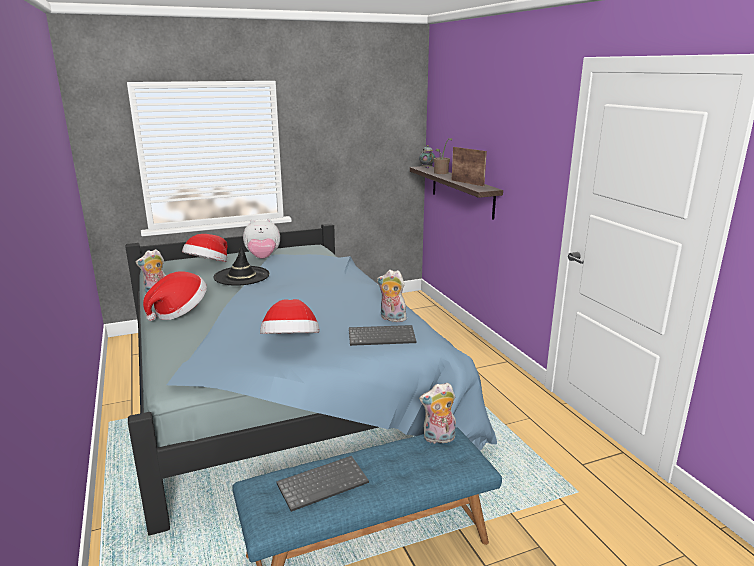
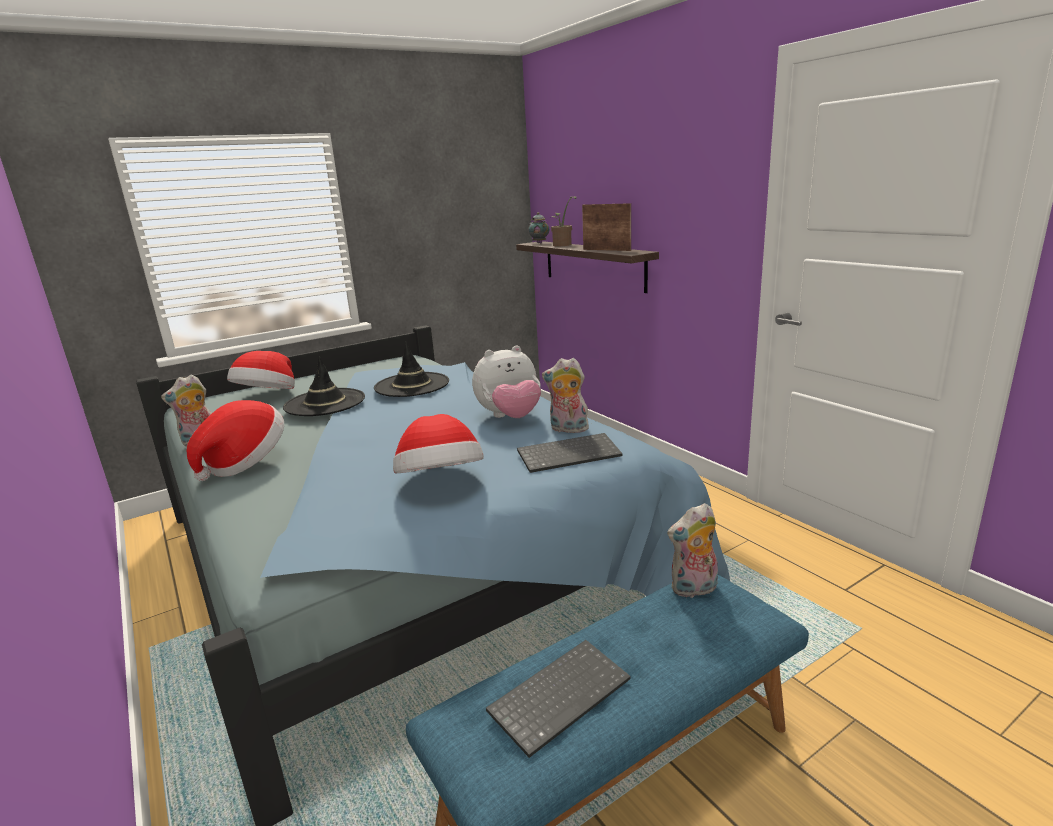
camera: 10 degrees left, 0 degrees up
plush toy [243,219,280,259] -> plush toy moved to [472,346,541,418]
none -> black hat [374,342,449,397]

